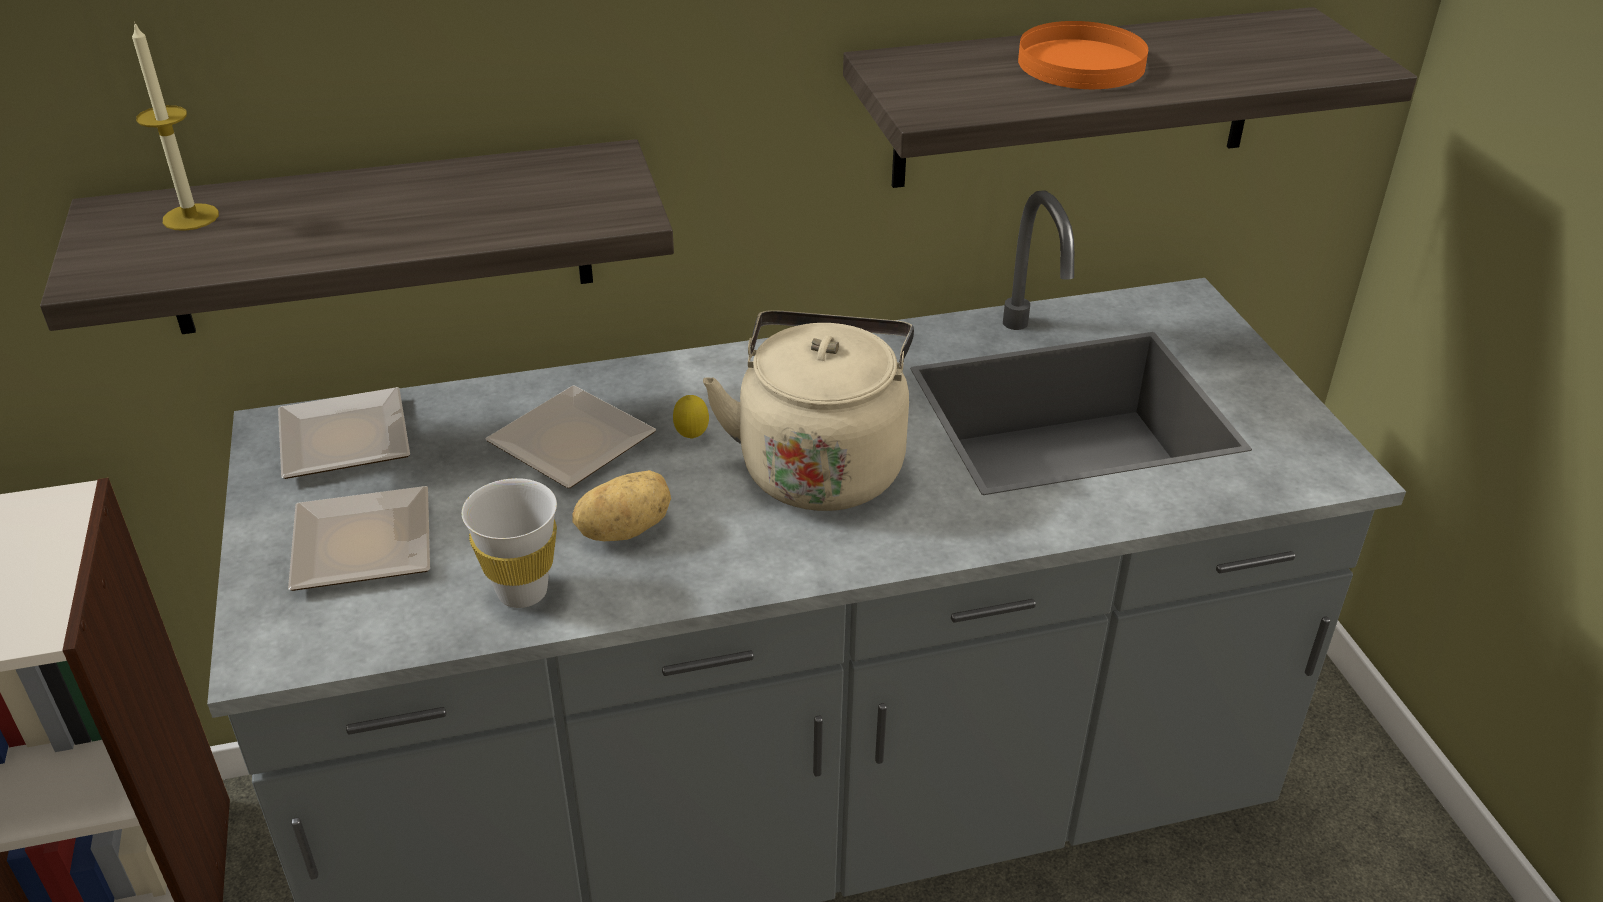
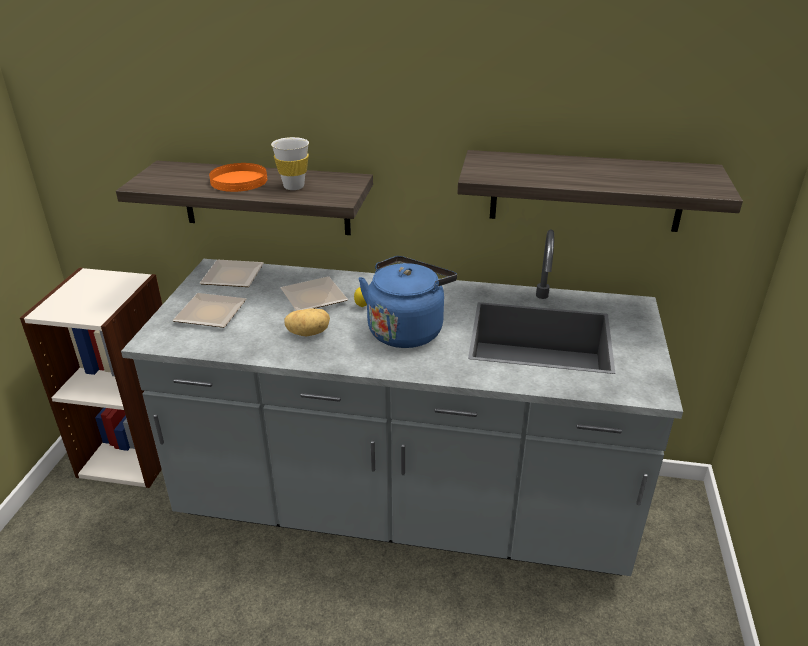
camera: 25 degrees right, 5 degrees down
candle [132,21,219,231] -> none
white cup [462,478,557,608] -> white cup moved to [271,137,309,190]
beige kettle [703,310,914,511] -> blue kettle [358,256,457,348]
orange plate [1018,21,1148,89] -> orange plate moved to [209,163,267,192]

